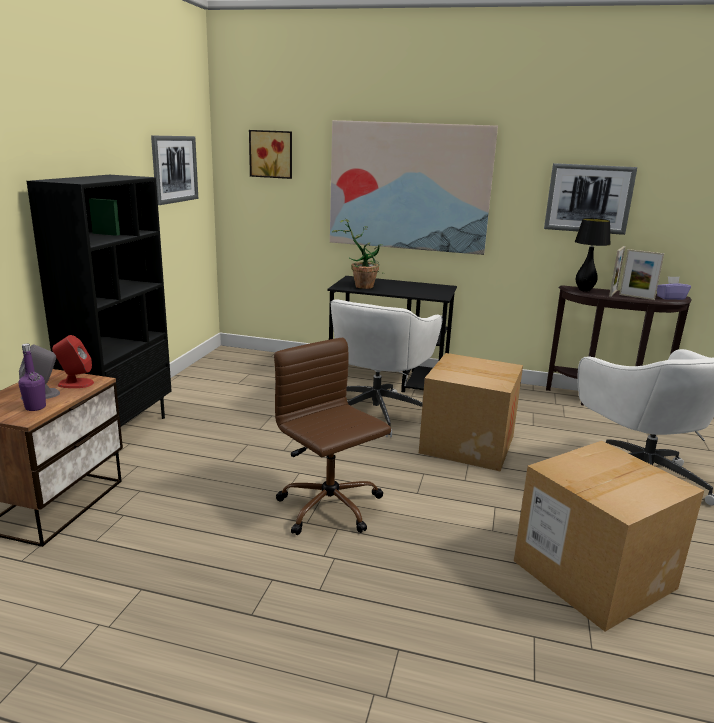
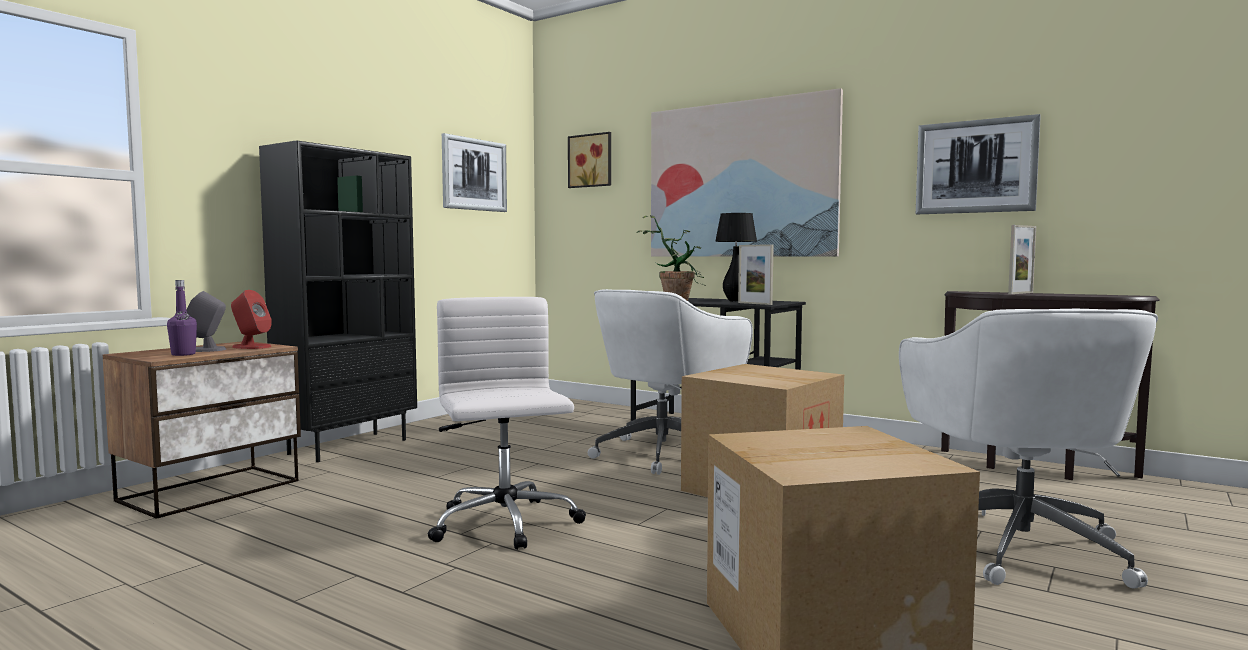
camera: 20 degrees right, 15 degrees down
brown office chair [274,338,391,535] -> white office chair [428,297,586,550]
black table lamp [575,218,611,292] -> black table lamp moved to [715,213,757,302]
picture frame [619,249,664,300] -> picture frame moved to [738,244,774,305]
purple tissue box [657,276,691,300] -> none

